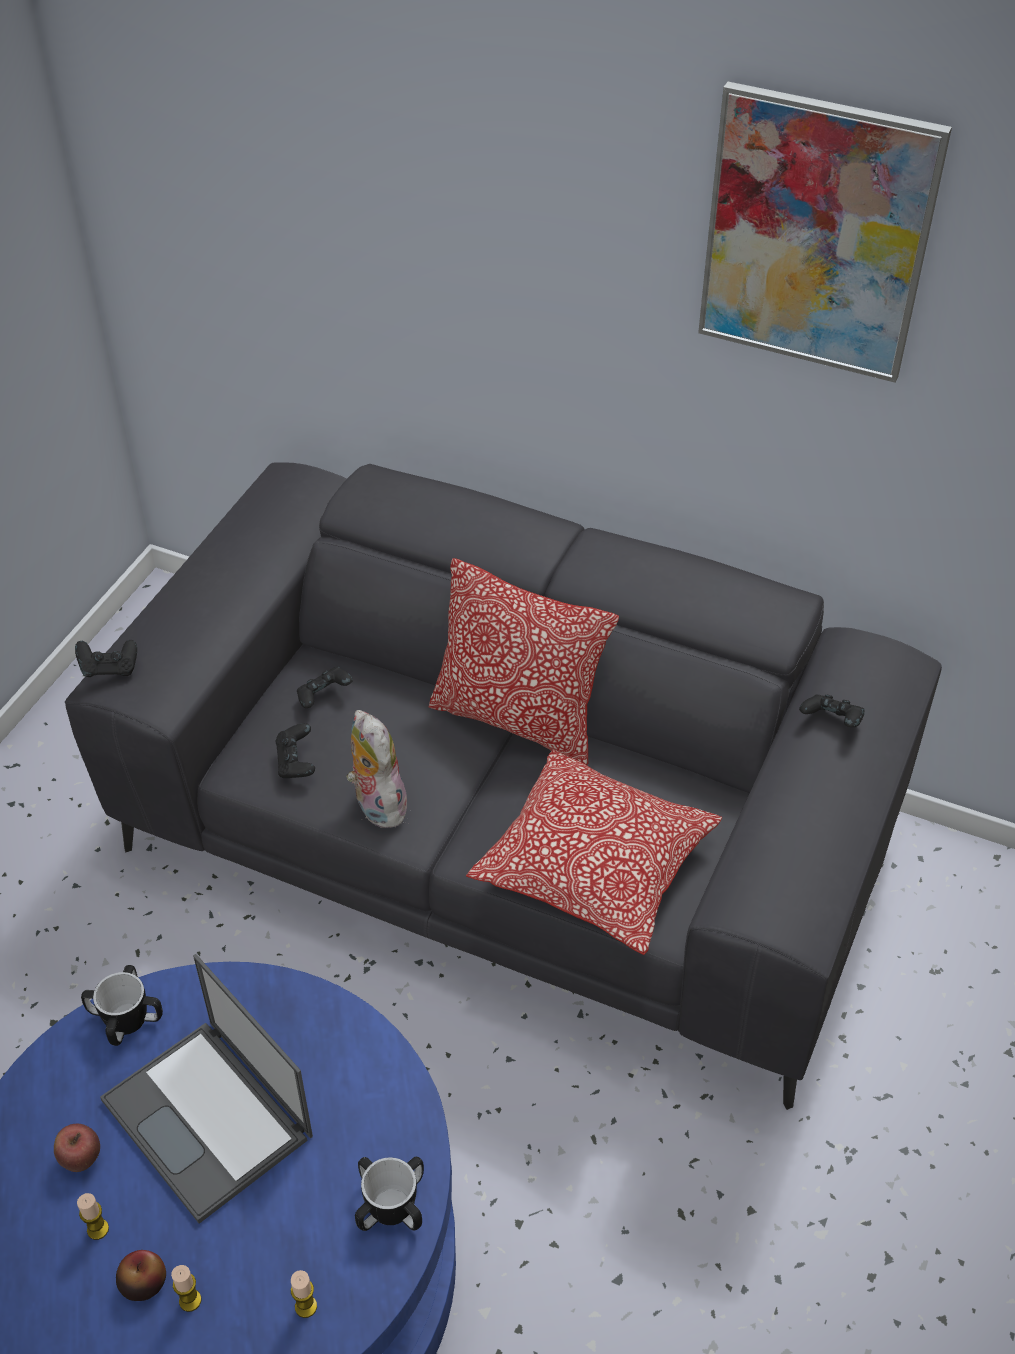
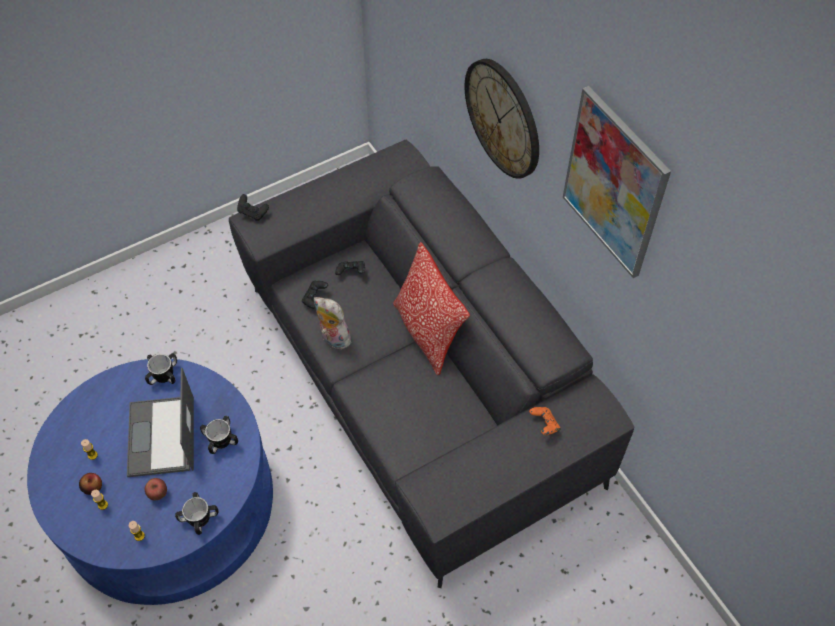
camera: 35 degrees right, 10 degrees up
apple [54,1124,100,1172] -> apple moved to [145,478,167,500]
plush toy [346,710,407,828] -> plush toy turned 60 degrees counterclockwise [314,297,351,349]
pillow [466,750,722,955] -> none
black game controller [799,694,865,727] -> orange game controller [529,407,560,435]
none -> mug [200,416,238,454]
none -> wall clock [464,59,539,179]

